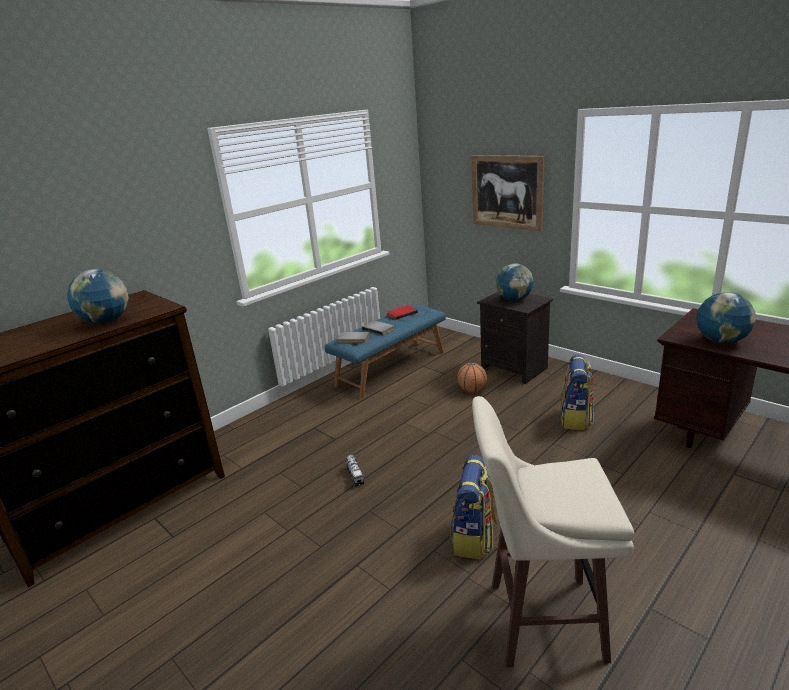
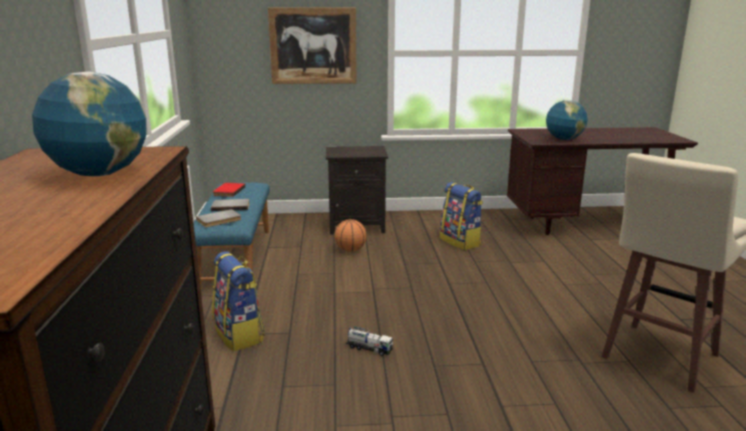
camera: 50 degrees left, 5 degrees down
backpack [450,455,496,559] -> backpack moved to [212,251,265,351]
globe [496,263,533,301] -> none

